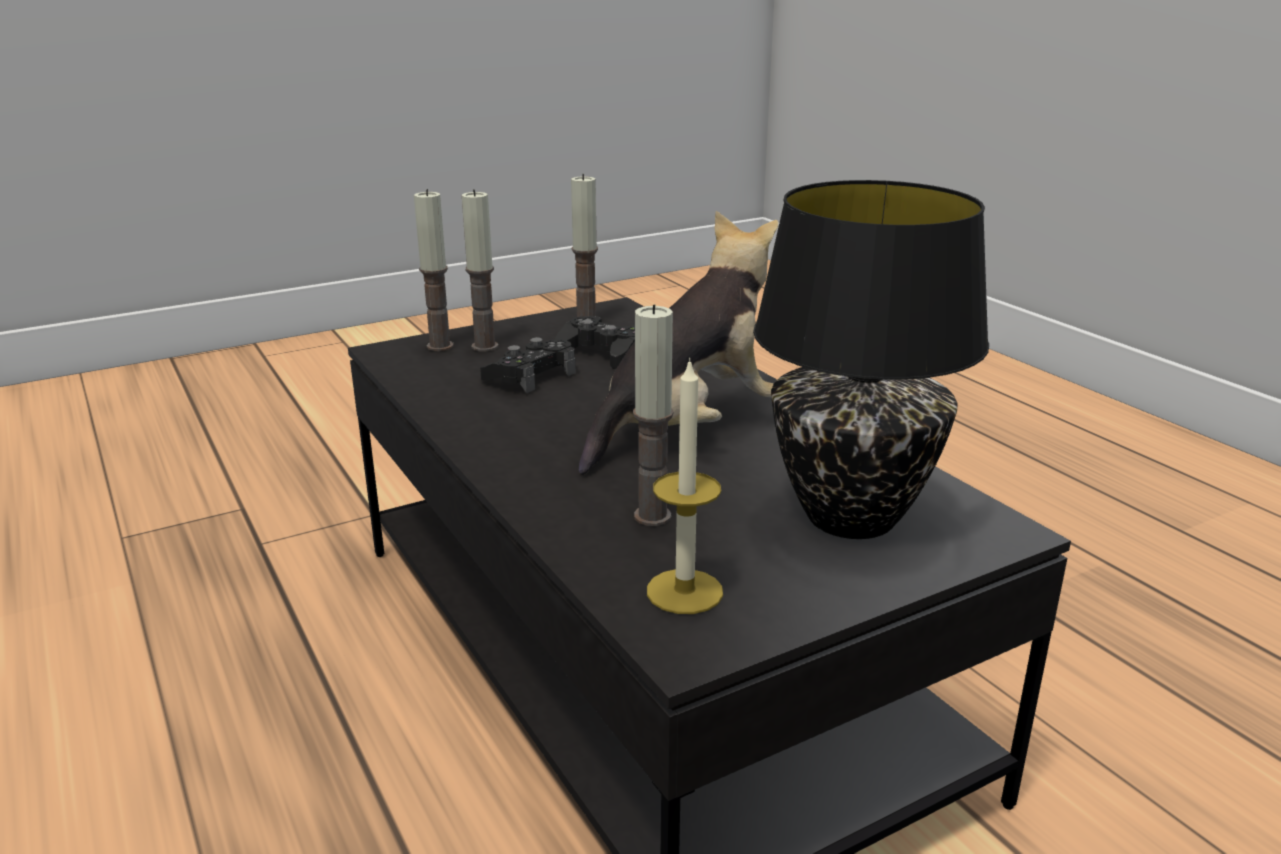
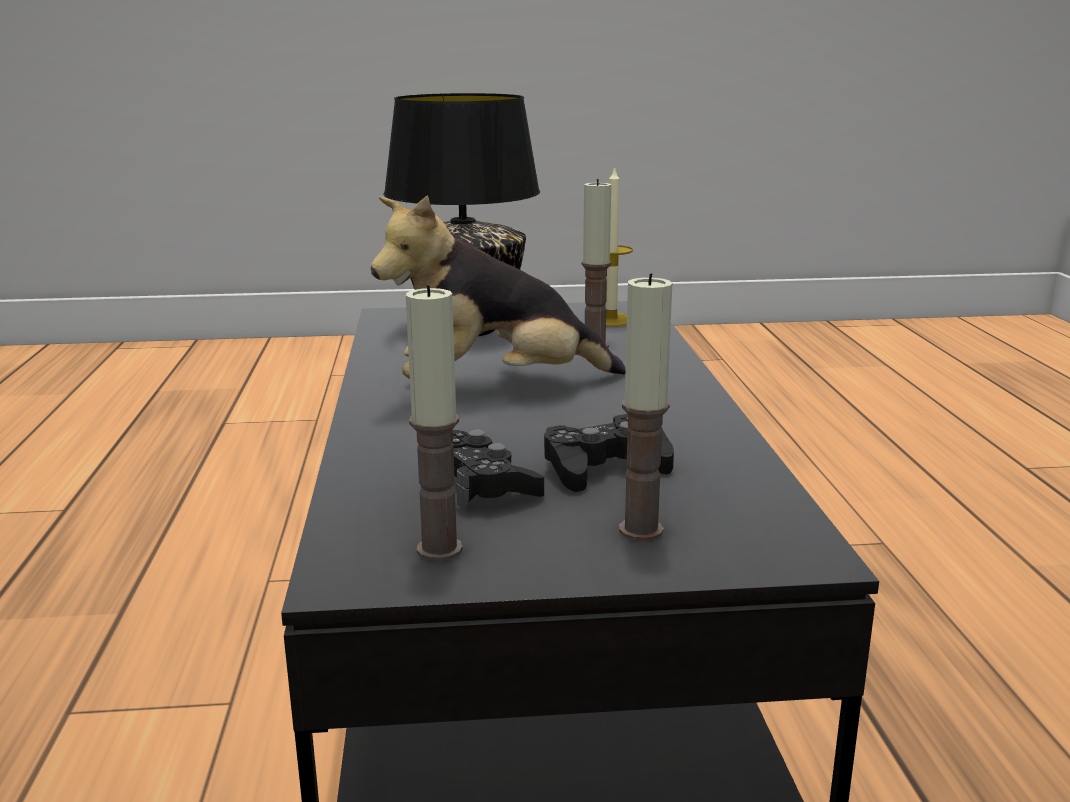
camera: 155 degrees left, 5 degrees down
candle [414,189,453,351] -> none

